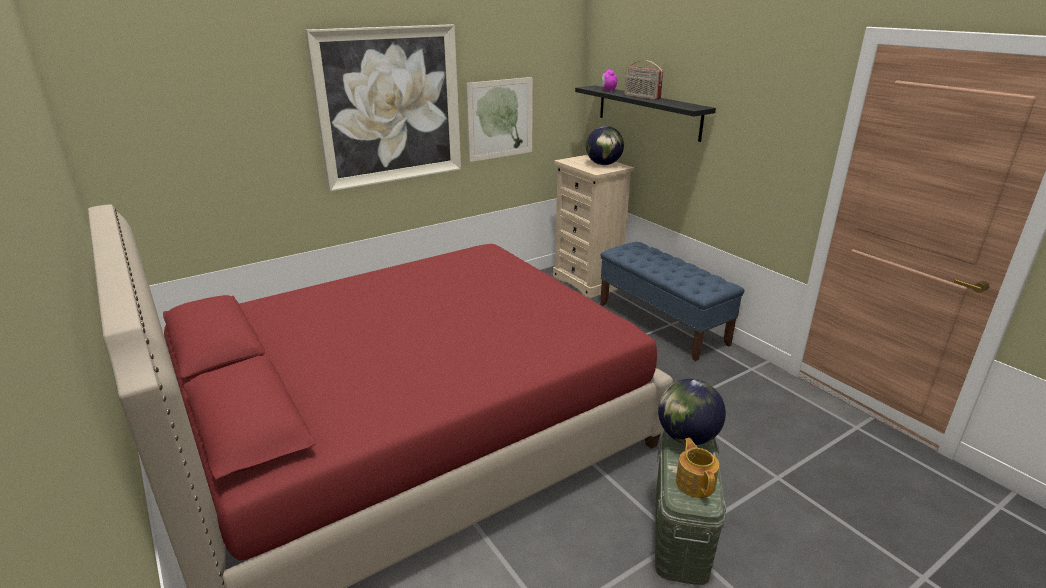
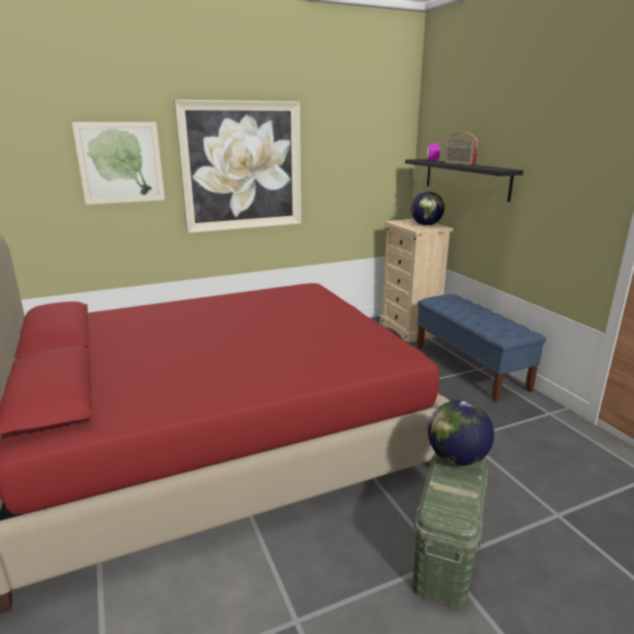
camera: 10 degrees right, 5 degrees down
picture [466,77,533,162] -> picture moved to [72,122,165,205]
teapot [676,438,719,498] -> none

